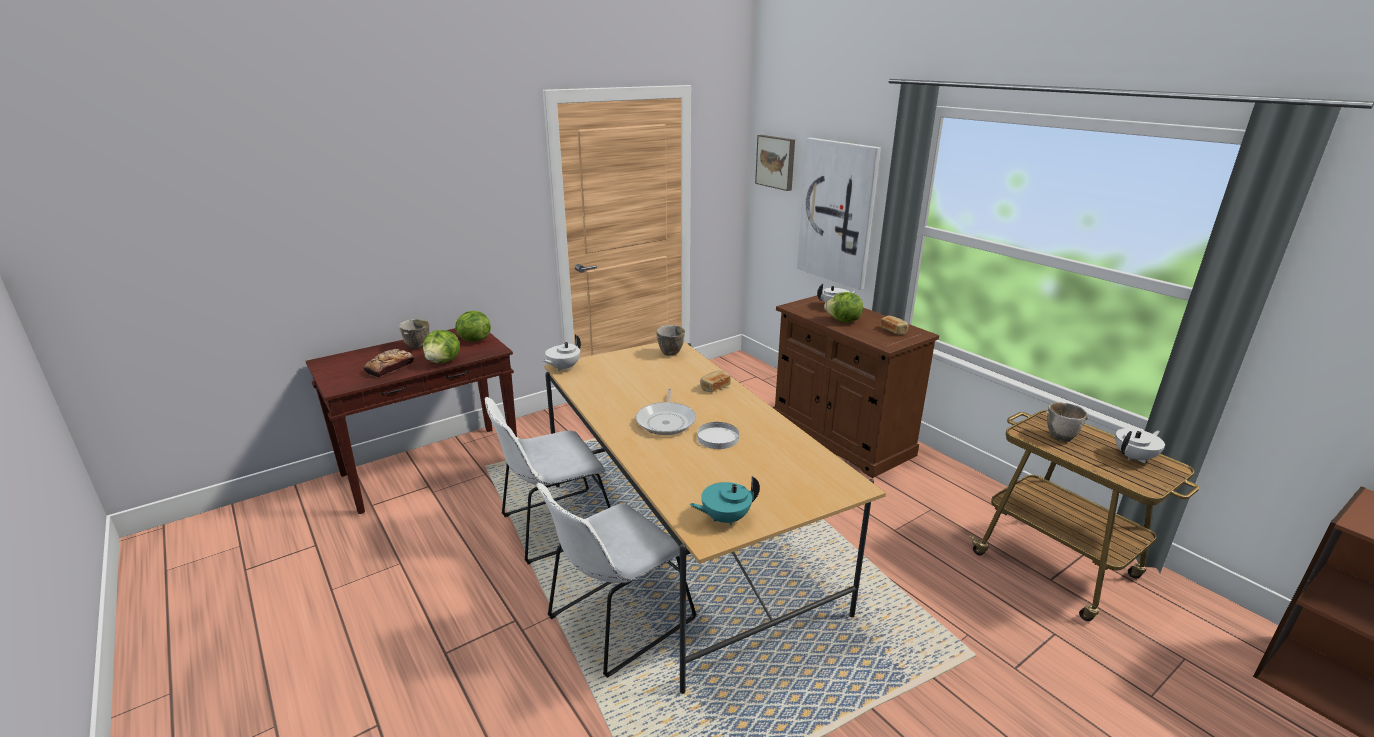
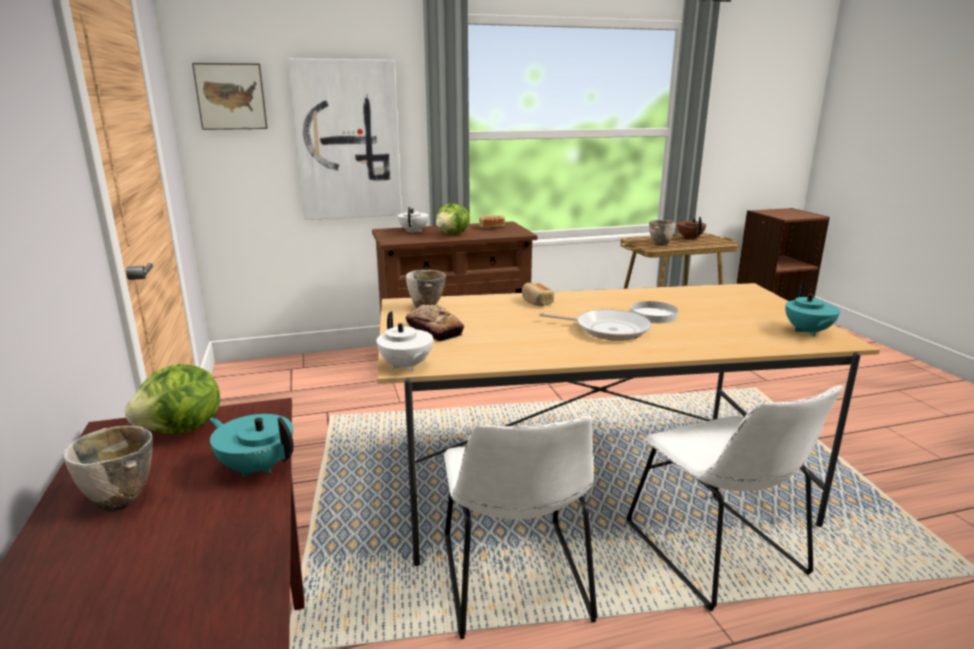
camera: 70 degrees left, 5 degrees down
bread [363,349,414,378] -> bread moved to [406,304,464,341]
lettuce [423,330,460,363] -> turquoise teapot [210,414,294,477]
white teapot [1115,428,1165,463] -> brown teapot [677,217,706,240]

